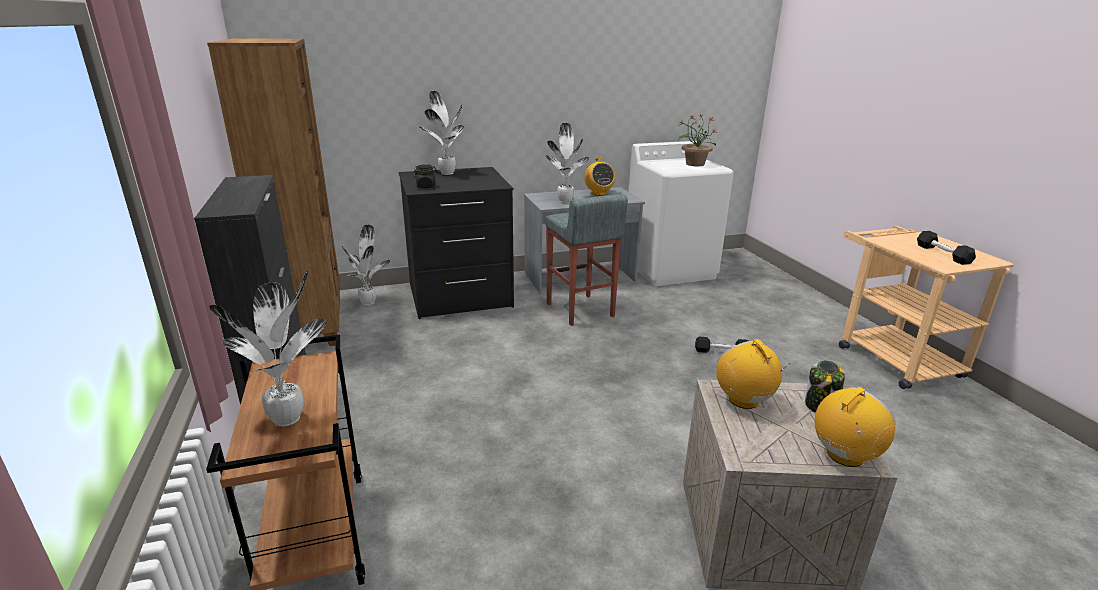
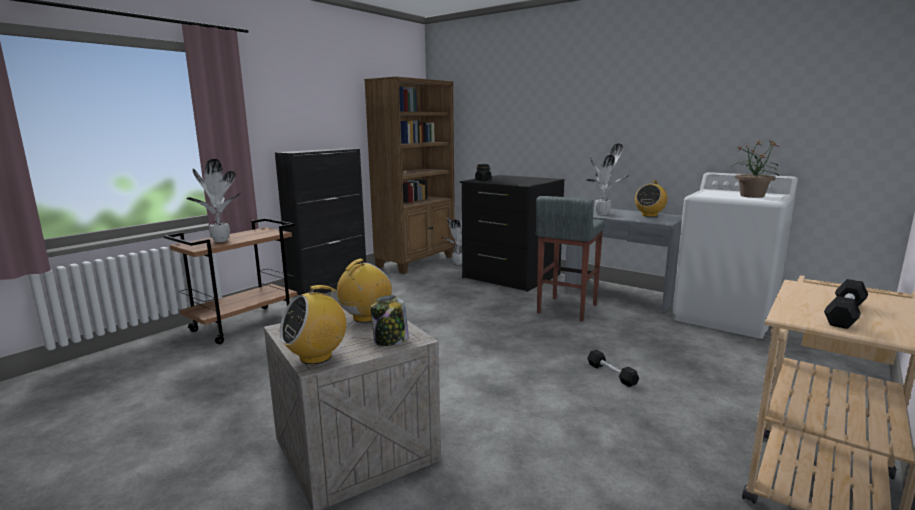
camera: 55 degrees right, 10 degrees down
potted plant [419,91,464,175] -> none
radio [815,387,895,467] -> radio turned 120 degrees clockwise [280,285,346,364]

